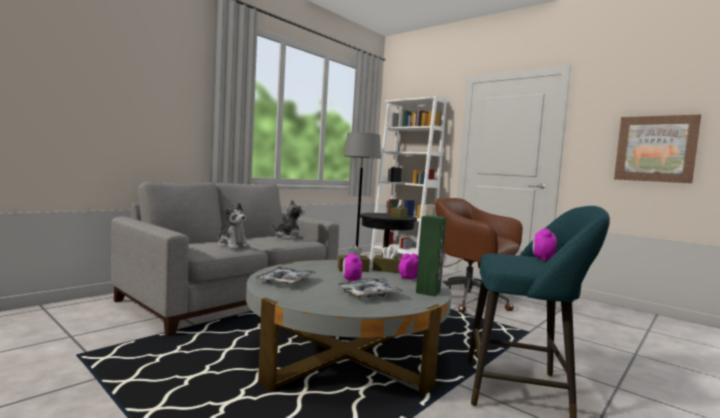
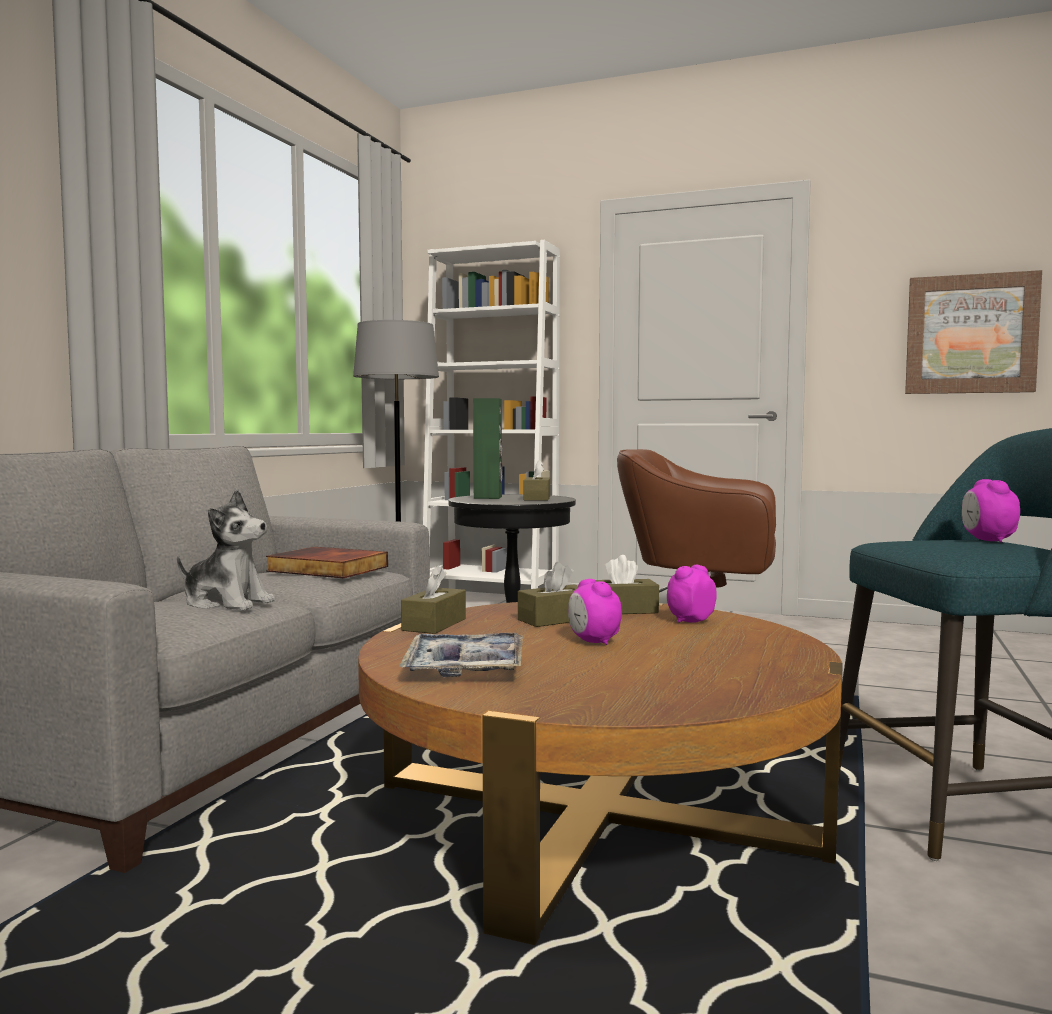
camera: 20 degrees left, 0 degrees up
grey coffee table [246,260,451,395] -> brown coffee table [358,602,843,945]
plush toy [272,199,305,239] -> book [266,547,388,578]
tray [336,279,404,297] -> none
green speaker [416,215,446,296] -> green speaker moved to [473,398,503,499]
none -> brown tissue box [401,565,466,634]

